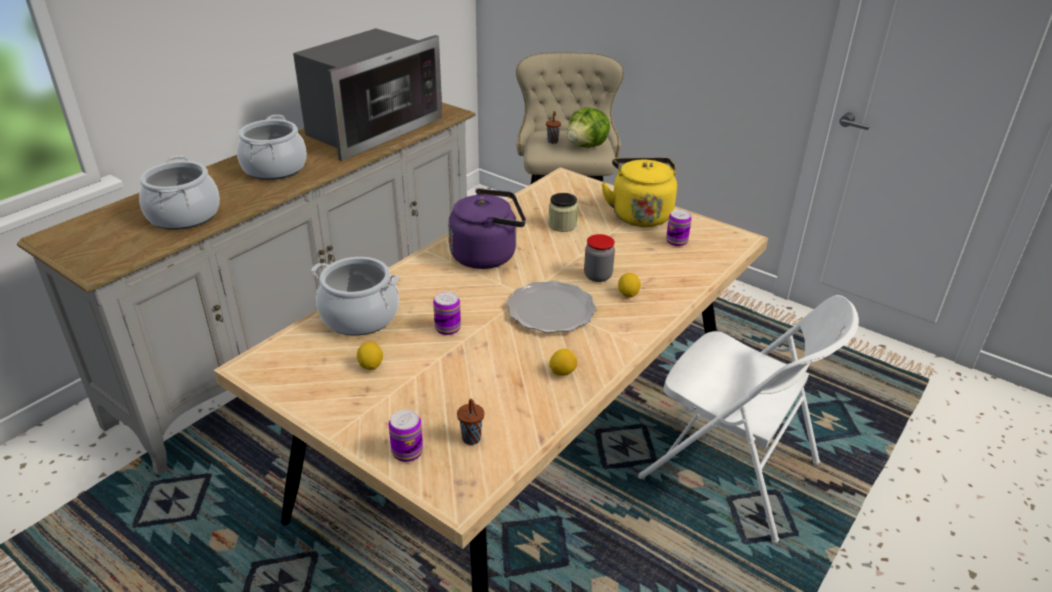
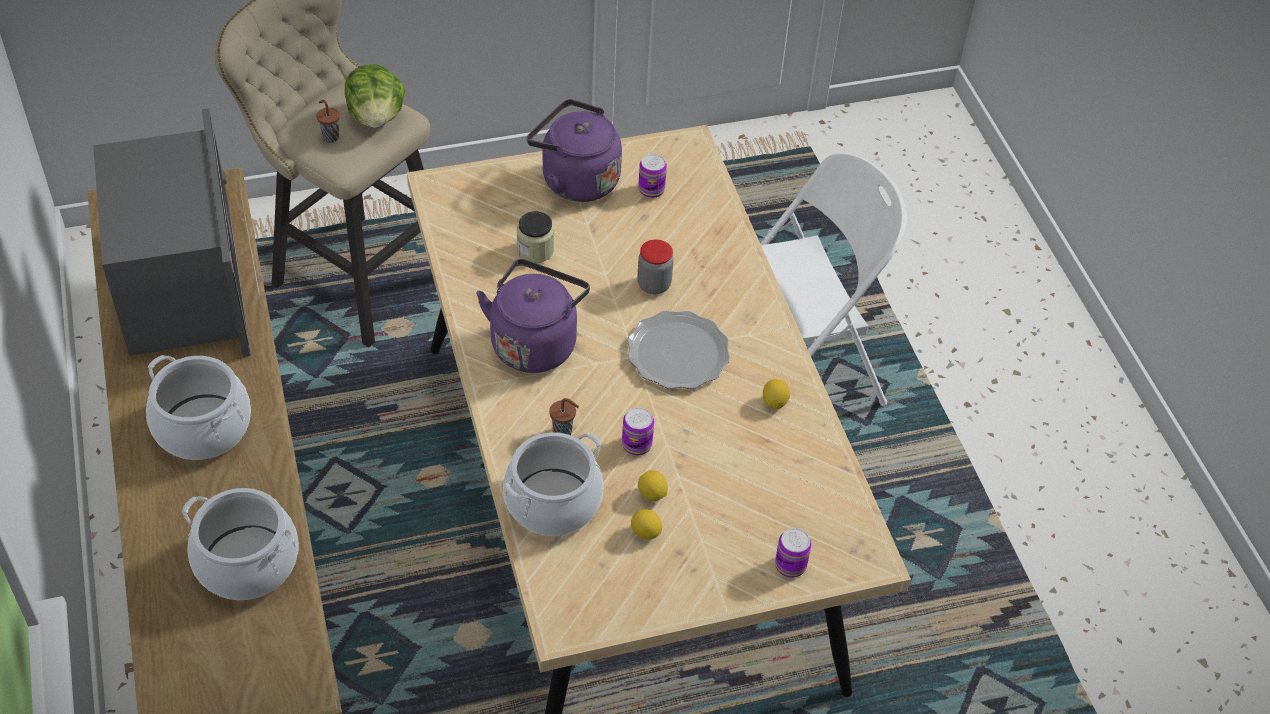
camera: 55 degrees left, 15 degrees up
brown cup [457,399,484,445] -> brown cup moved to [549,398,579,435]
yellow kettle [601,158,677,227] -> purple kettle [527,99,622,202]
lemon [618,273,641,298] -> lemon moved to [638,470,668,501]

